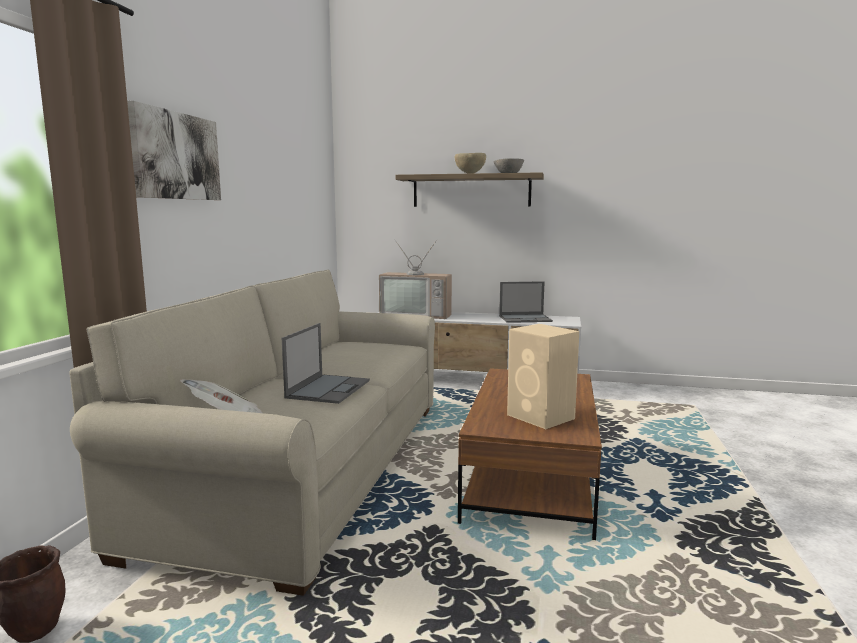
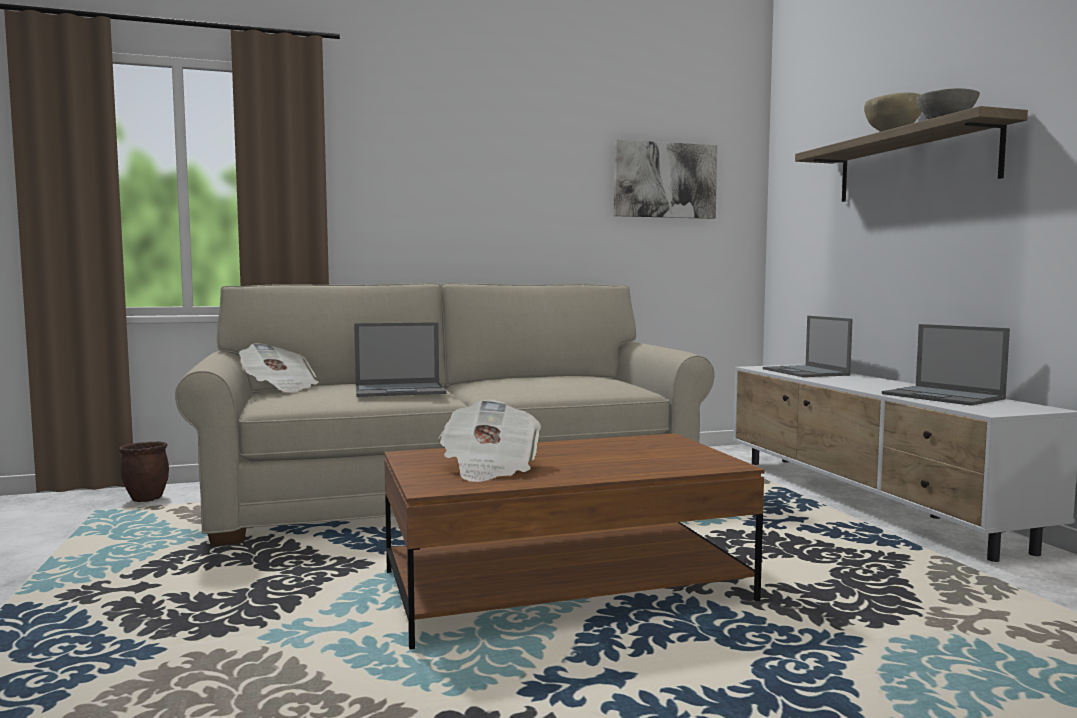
camera: 60 degrees right, 5 degrees down
picture [127,101,221,200] -> picture moved to [614,139,717,219]
television [379,239,452,319] -> laptop [763,316,853,377]
beige speaker [507,324,579,429] -> newspaper [439,400,541,482]

